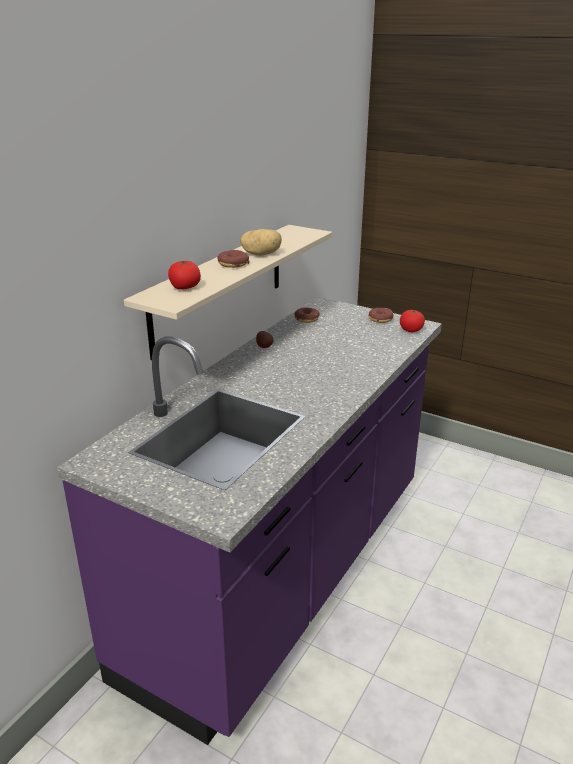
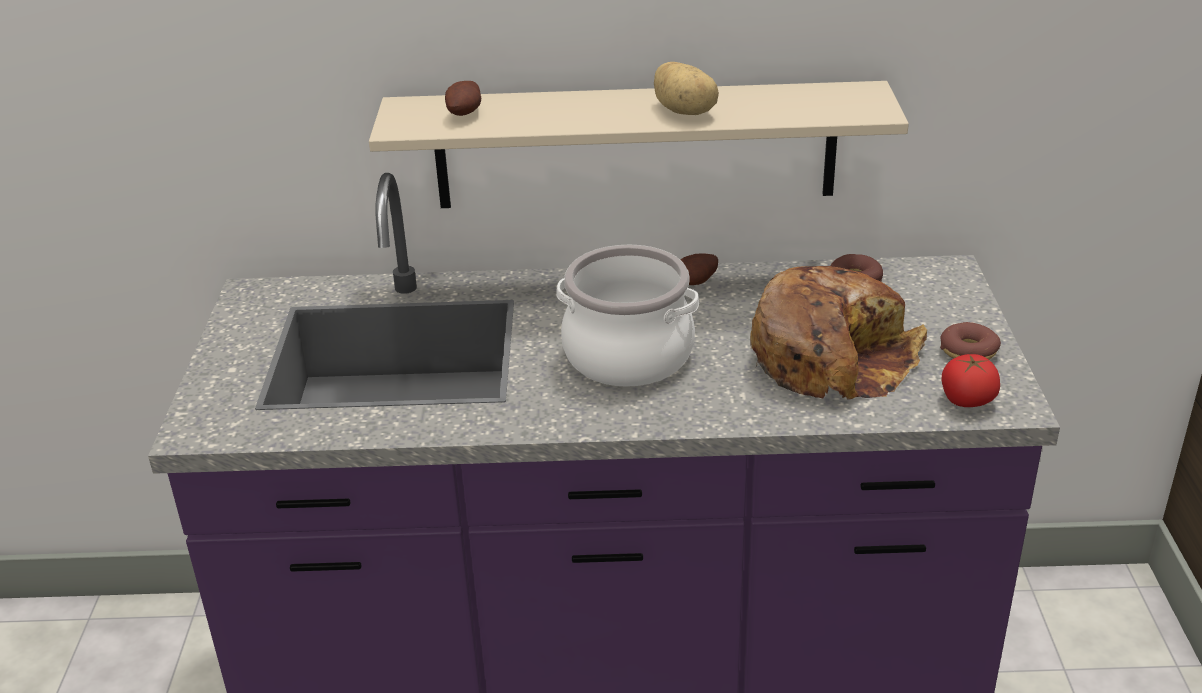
camera: 60 degrees right, 5 degrees up
tomato [168,261,201,290] -> potato [445,81,481,116]
donut [217,250,249,268] -> none
none -> cooking pot [556,245,699,387]
none -> bread [750,266,927,400]

